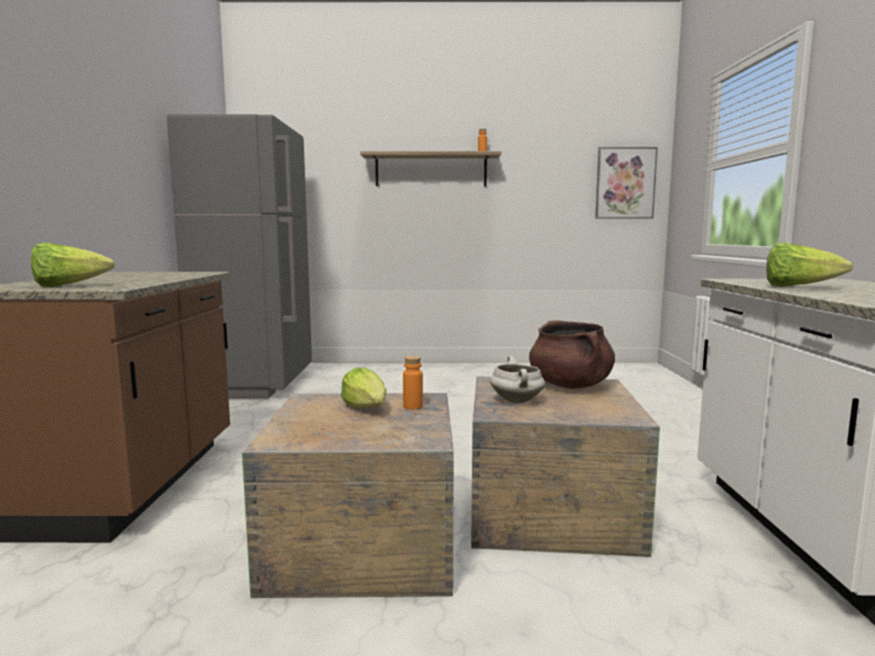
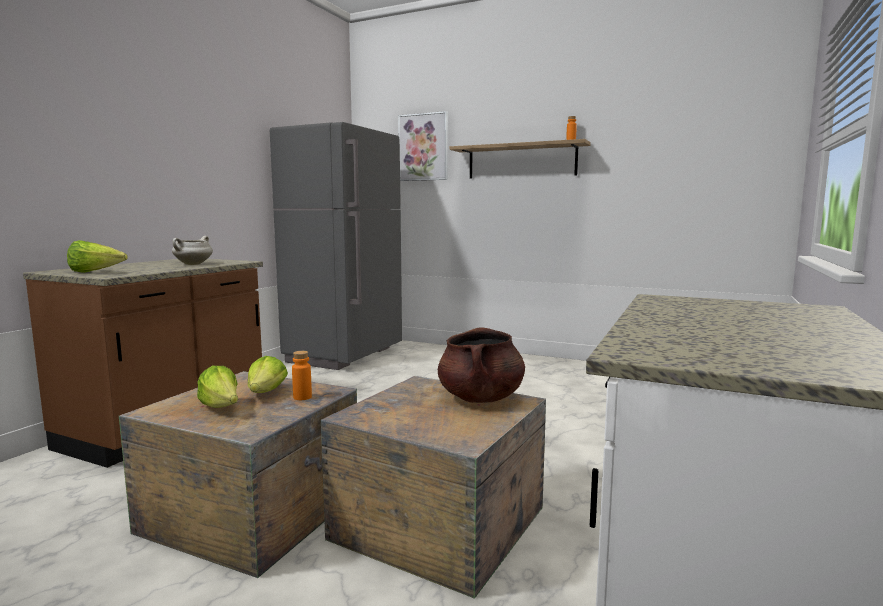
camera: 25 degrees right, 0 degrees up
white cooking pot [490,356,545,403] -> white cooking pot moved to [172,236,213,265]
picture [595,147,658,219] -> picture moved to [398,111,448,181]
lettuce [766,243,853,287] -> lettuce moved to [197,366,238,408]

